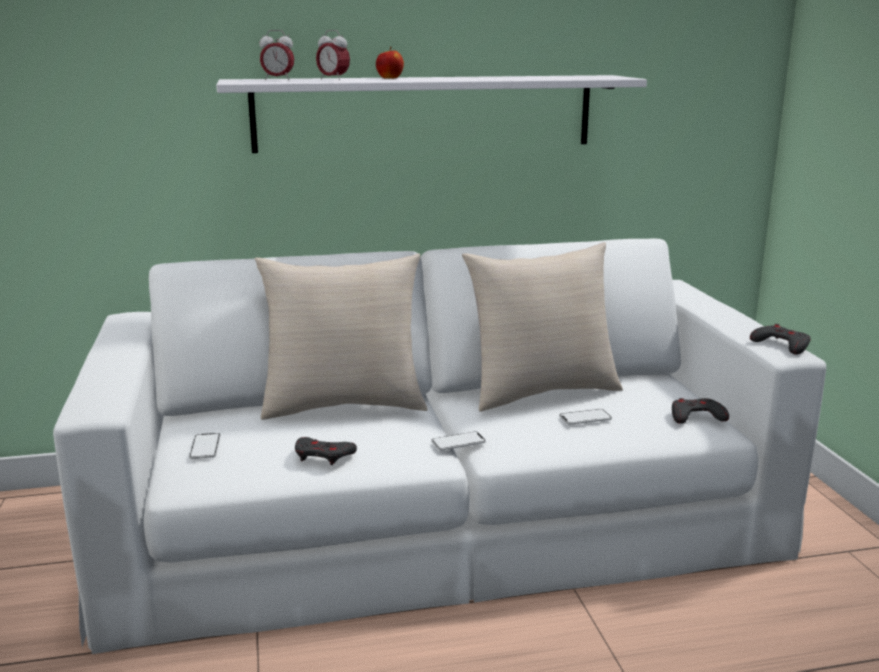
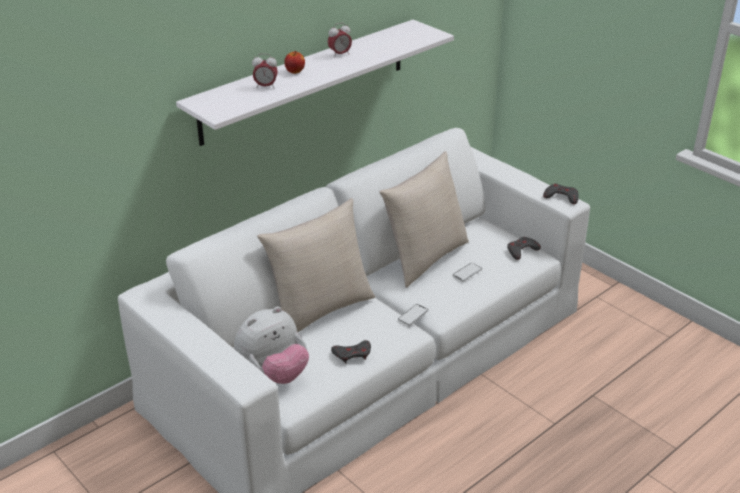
camera: 30 degrees left, 15 degrees up
phone [189,433,221,459] -> plush toy [234,306,309,384]
alarm clock [259,30,294,80] -> alarm clock moved to [328,23,352,58]

